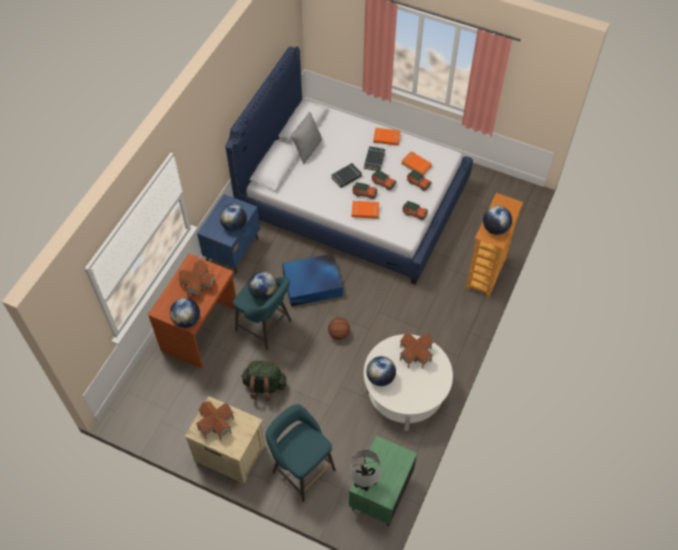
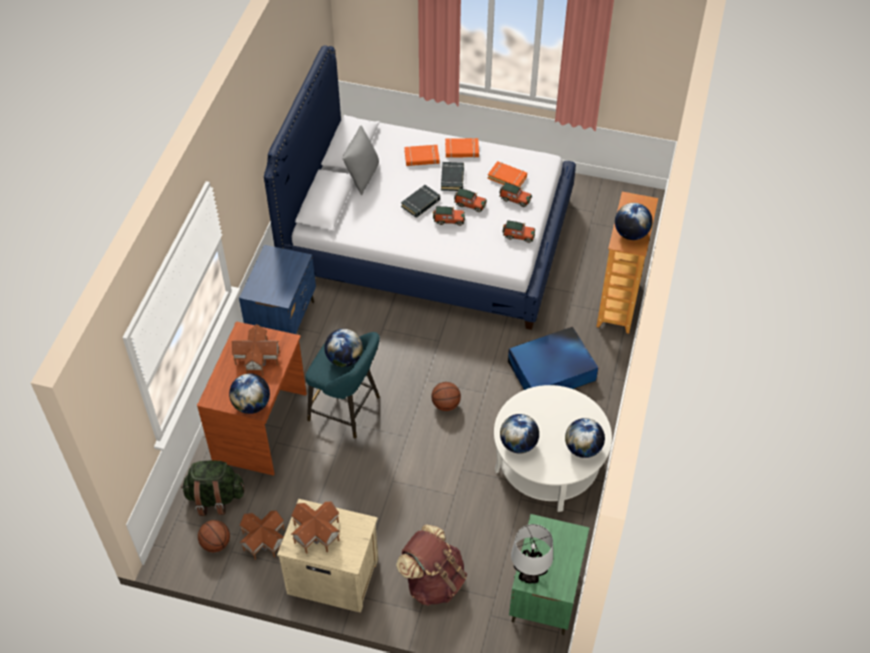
camera: 10 degrees left, 5 degrees down
globe [220,204,247,231] -> globe moved to [565,418,605,458]
green backpack [241,360,287,401] -> green backpack moved to [181,460,244,516]
turquoise stool [265,404,336,502] -> brown backpack [396,525,467,606]
blue storage box [282,253,343,306] -> blue storage box moved to [508,326,598,390]
orange book [352,201,379,219] -> orange book moved to [404,145,439,166]
toy house [400,333,433,369] -> toy house moved to [239,510,285,560]
none -> basketball [198,520,230,552]

